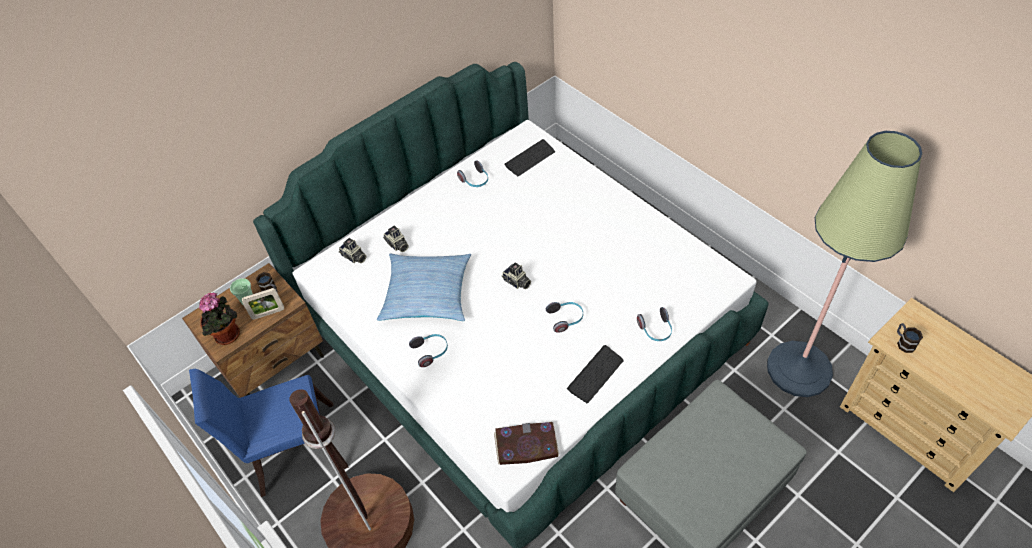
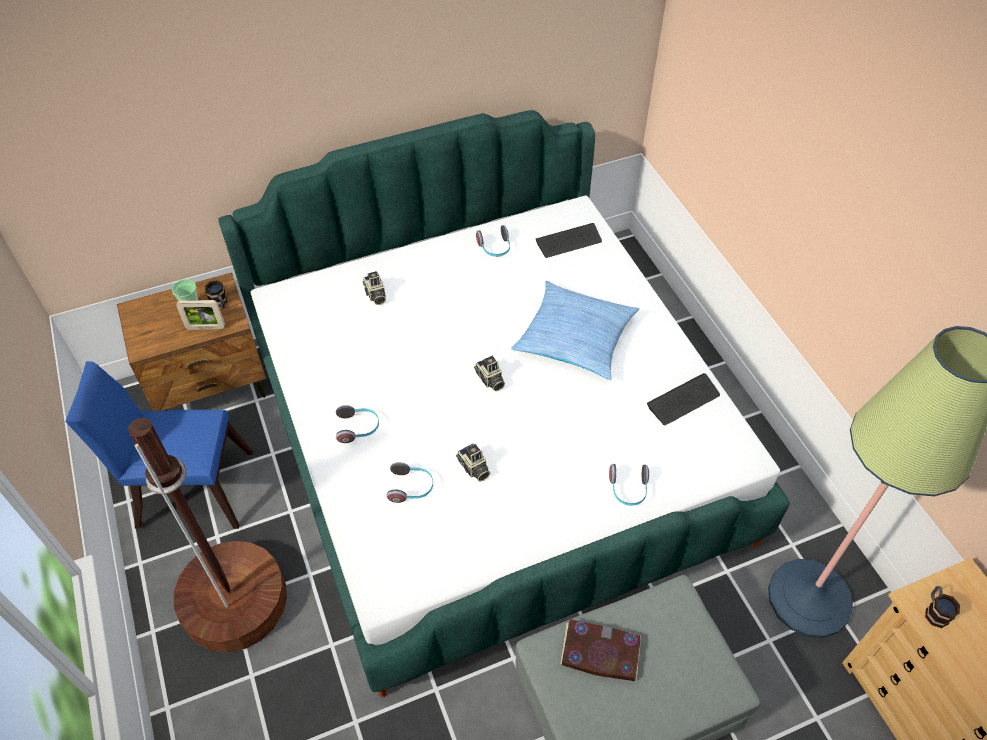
camera: 15 degrees right, 0 degrees up
potted plant [199,292,240,345] -> none
camera [339,238,366,263] -> camera moved to [456,443,490,482]
pillow [377,253,471,321] -> pillow moved to [511,281,639,380]
book [494,422,559,465] -> book moved to [560,619,641,681]
headphones [546,302,583,333] -> headphones moved to [386,462,433,503]
keyboard [567,345,624,403] -> keyboard moved to [647,373,720,426]

